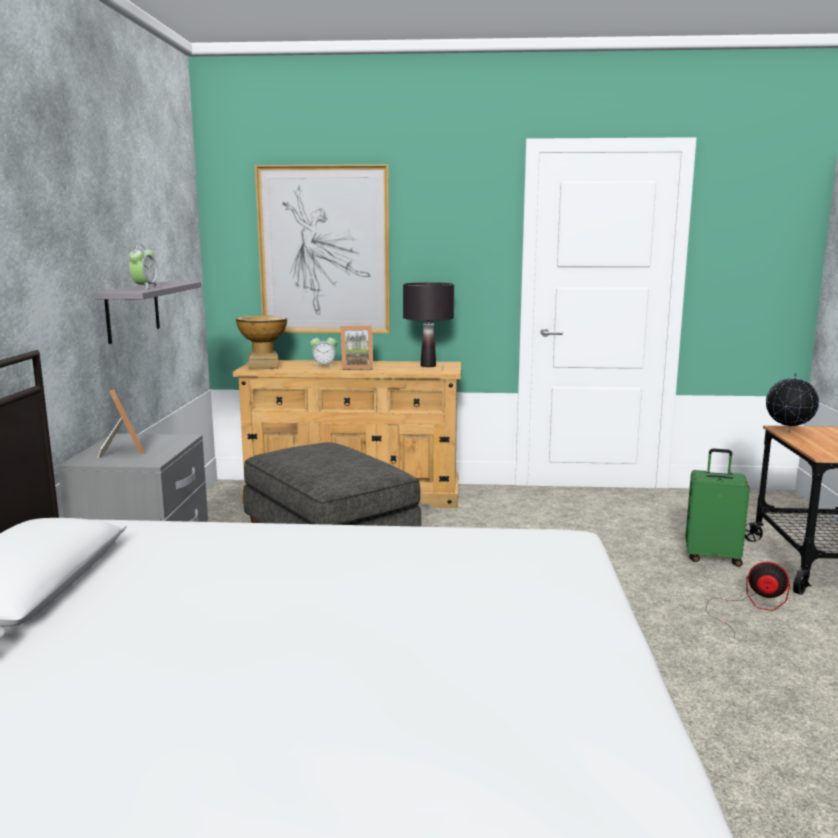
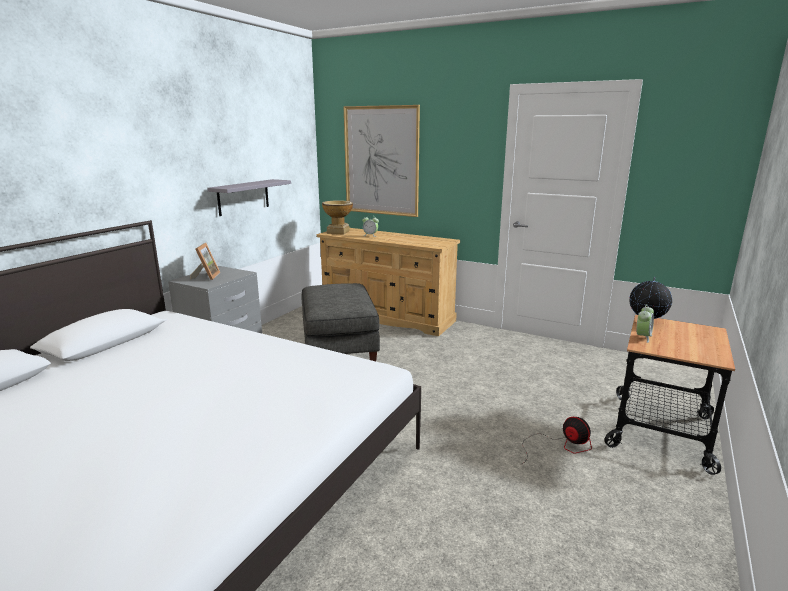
camera: 25 degrees right, 5 degrees up
alarm clock [129,244,159,289] -> alarm clock moved to [636,304,654,343]
picture frame [341,326,373,370] -> none
black table lamp [403,282,454,367] -> none
green suitcase [685,448,750,567] -> none

